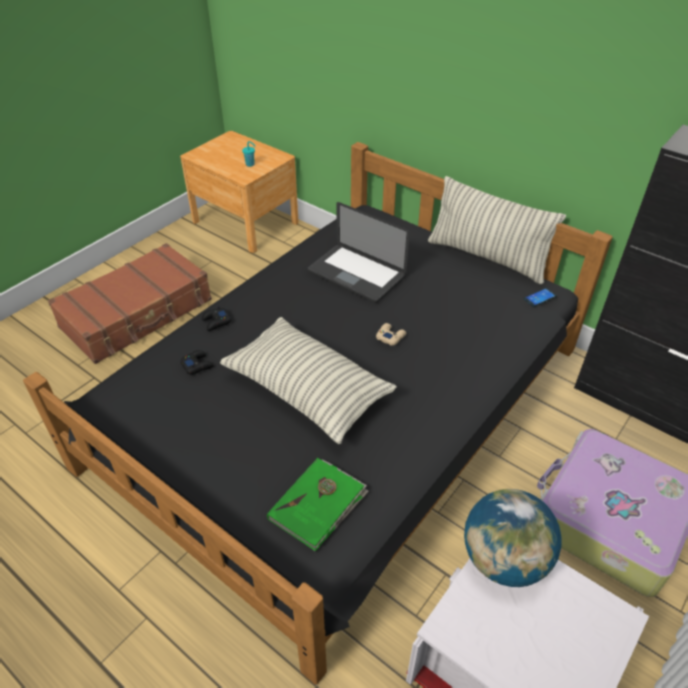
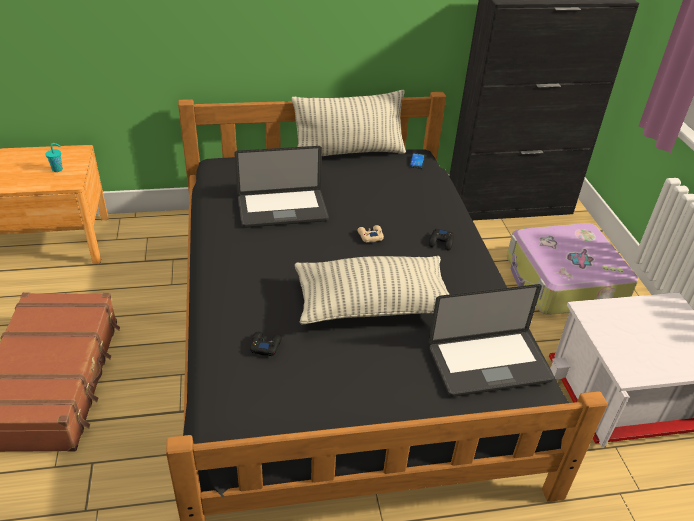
camera: 50 degrees left, 5 degrees down
black game controller [202,306,231,331] -> black game controller moved to [429,229,454,251]
green book [267,458,369,551] -> laptop [428,284,555,397]
globe [464,489,562,587] -> none

